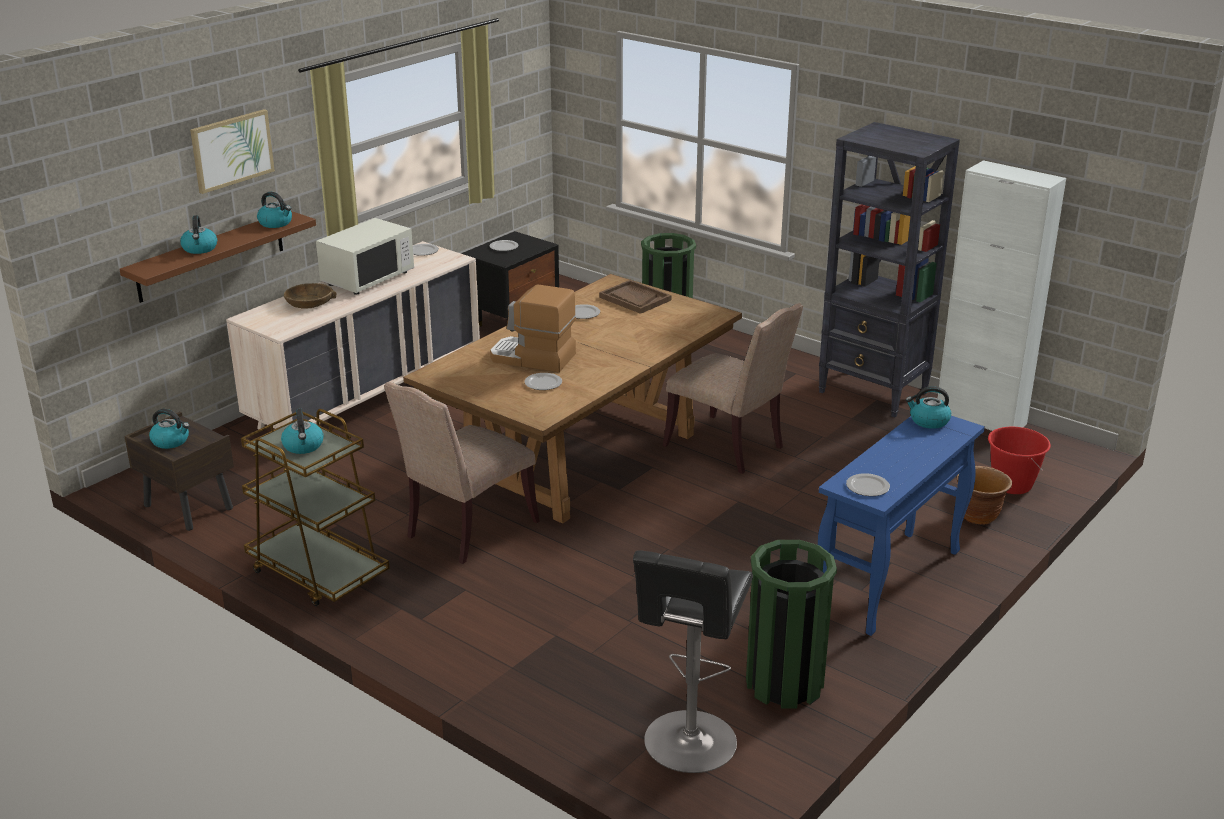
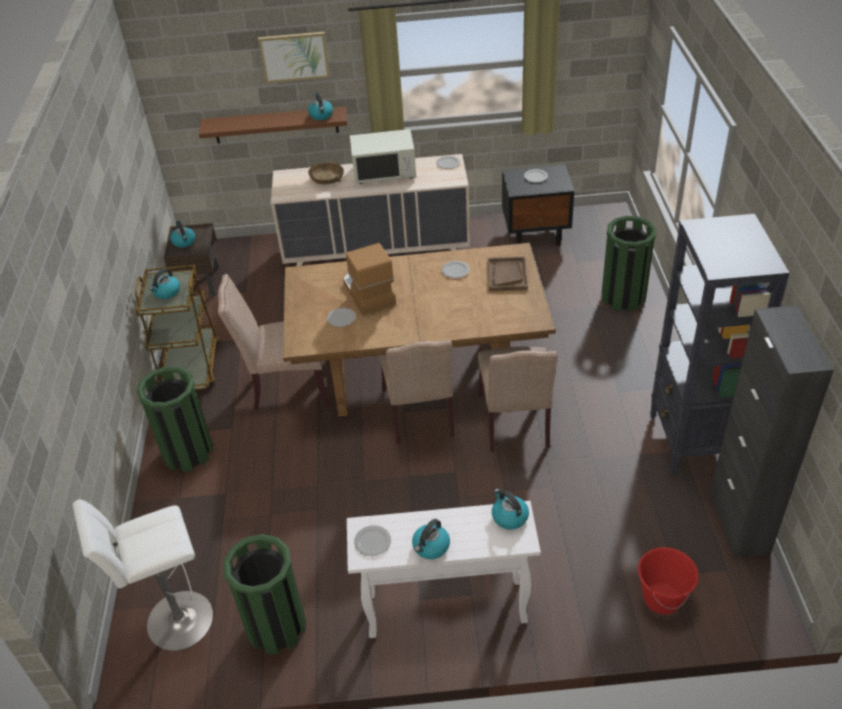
camera: 50 degrees right, 15 degrees up
kettle [180,215,217,254] -> kettle moved to [412,519,450,559]
black stool [633,550,753,773] -> white stool [73,499,213,651]
blue console table [818,416,985,636] -> white console table [347,501,541,638]
white cabinet [938,160,1066,431] -> black cabinet [710,305,834,557]
brown planter [957,466,1012,525] -> none
none -> green trash can [136,367,213,472]
none -> beige chair [379,340,455,444]

